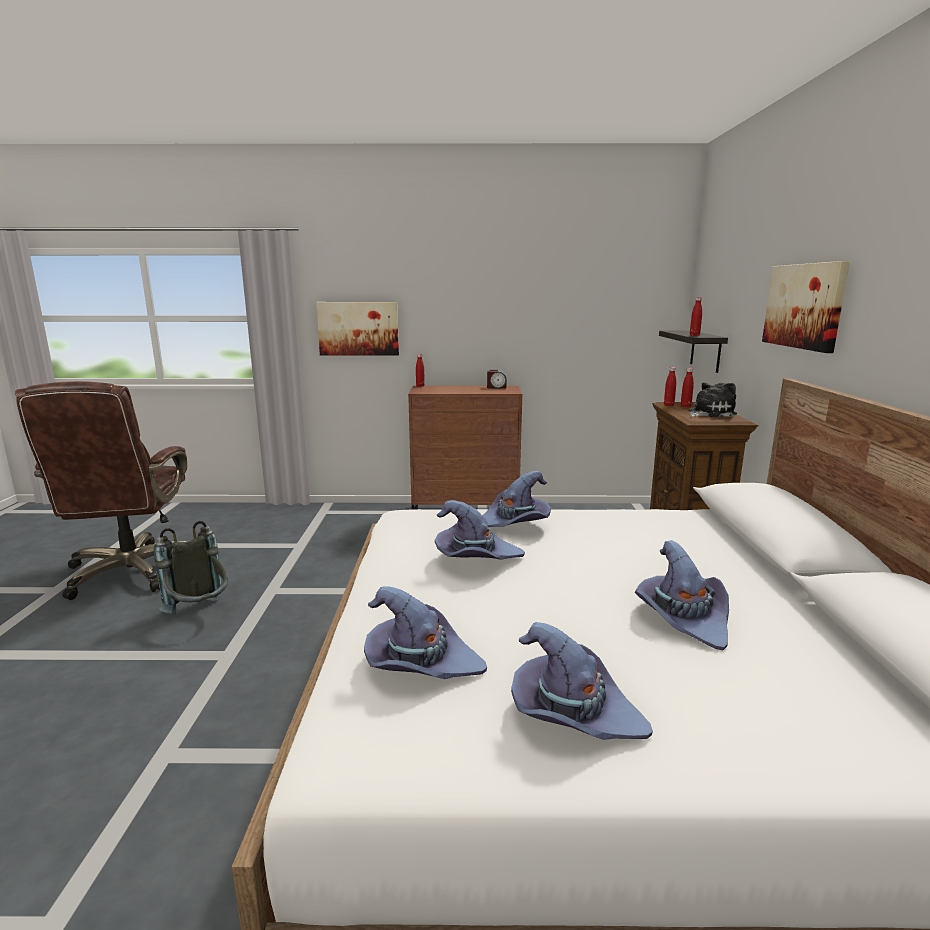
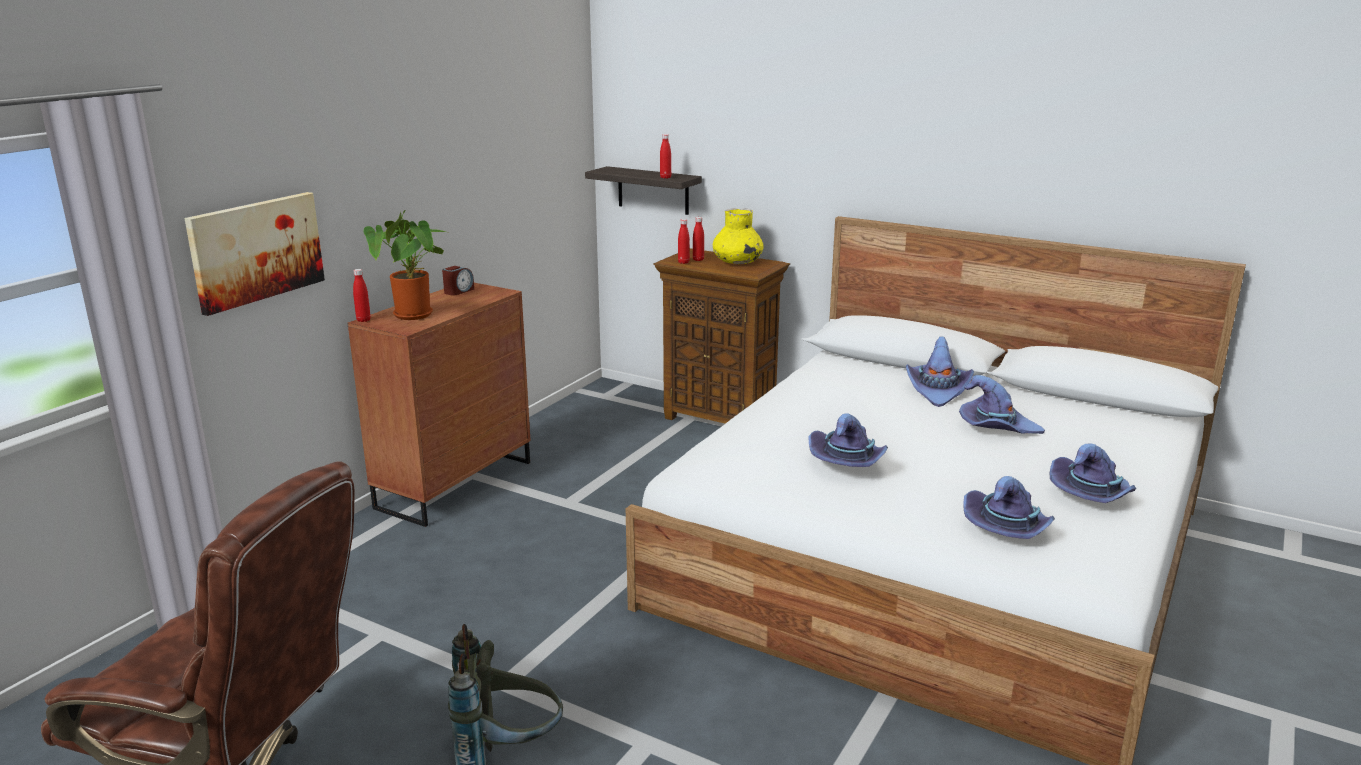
camera: 60 degrees left, 5 degrees up
purple hat [482,471,551,527] -> purple hat moved to [906,337,974,407]
plush toy [689,382,737,417] -> yellow vase [713,208,763,264]
picture [762,261,850,353] -> none
none -> potted plant [364,210,446,320]

